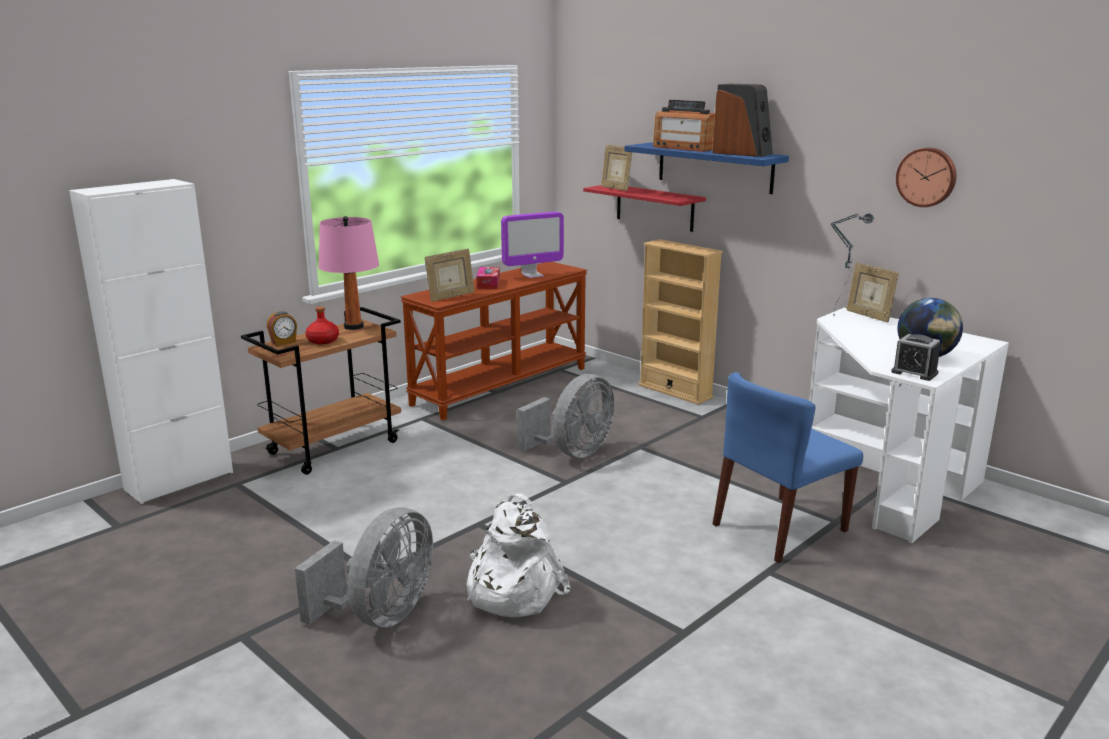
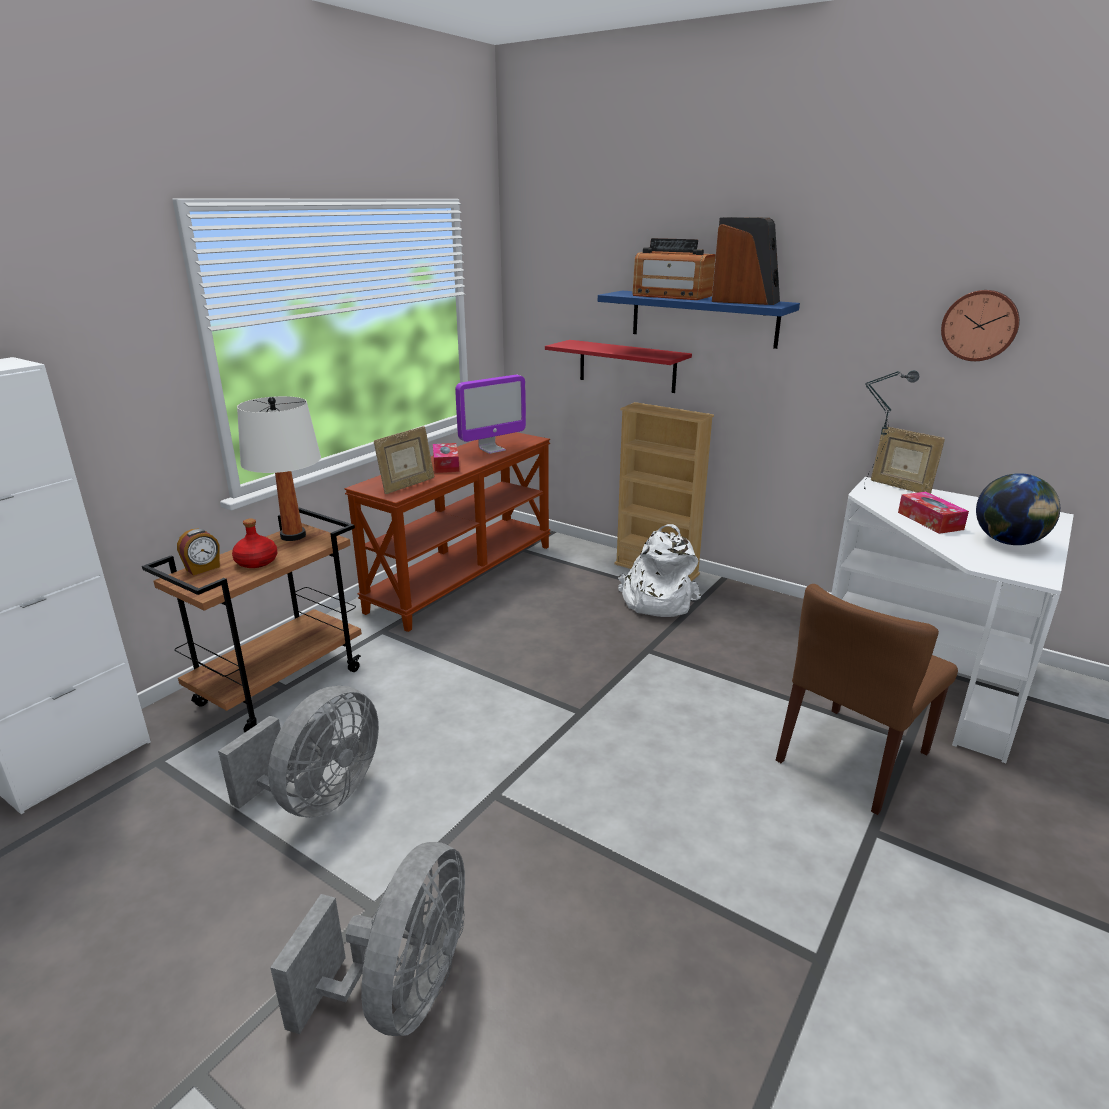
camera: 10 degrees left, 5 degrees up
pink table lamp [319,216,379,330] -> white table lamp [237,396,321,541]
white backpack [466,494,570,617] -> white backpack moved to [618,524,701,617]
grey fan [517,374,615,458] -> grey fan moved to [218,686,379,818]
picture frame [601,145,632,191] -> none
blue chair [713,372,863,563] -> brown chair [776,584,958,815]
alarm clock [891,334,941,381] -> none
none -> tissue box [898,492,969,534]

